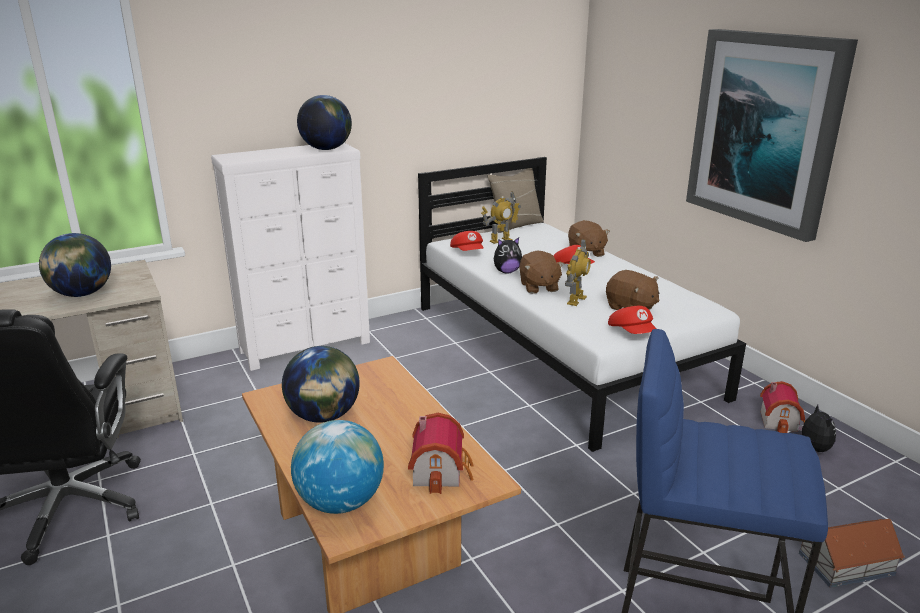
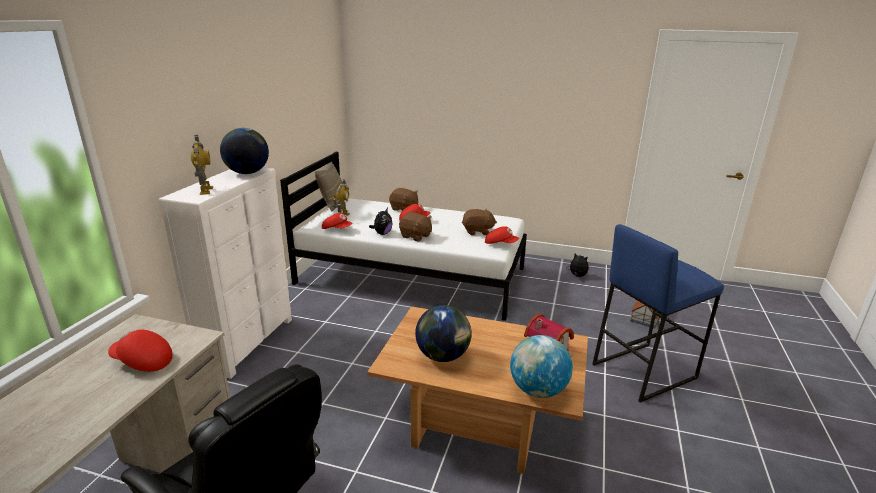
camera: 45 degrees left, 0 degrees up
globe [39,233,111,297] -> red cap [108,330,173,372]
toy robot [565,239,591,306] -> toy robot moved to [191,135,213,195]
picture [686,29,858,242] -> none
toy house [760,381,805,433] -> none

